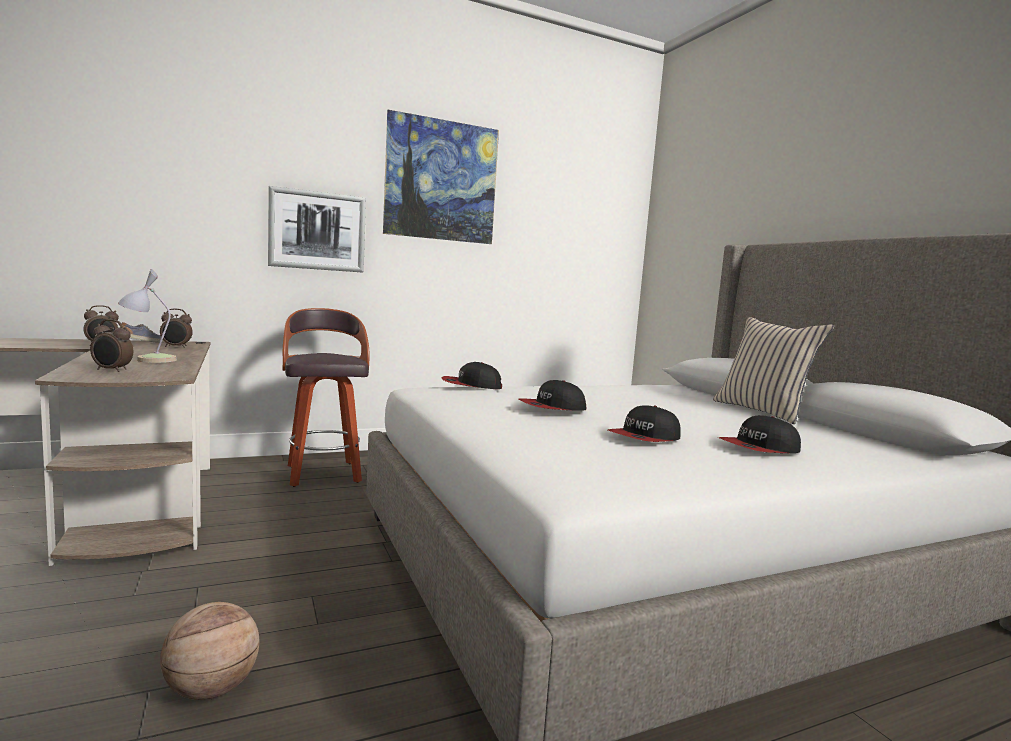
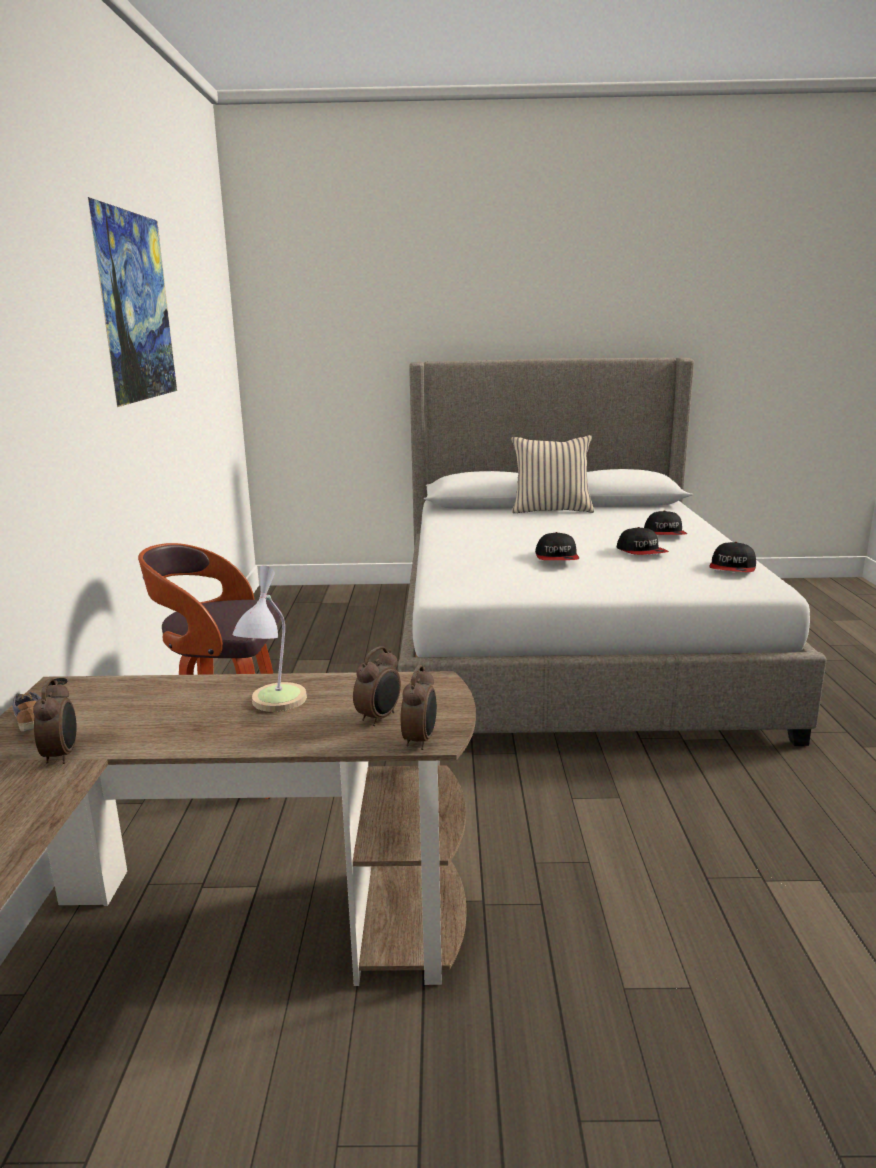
camera: 65 degrees left, 10 degrees up
alarm clock [160,309,193,348] -> alarm clock moved to [400,665,437,750]
basketball [160,602,259,700] -> none
picture [268,186,366,273] -> none
cap [442,362,502,389] -> cap moved to [709,542,756,572]

